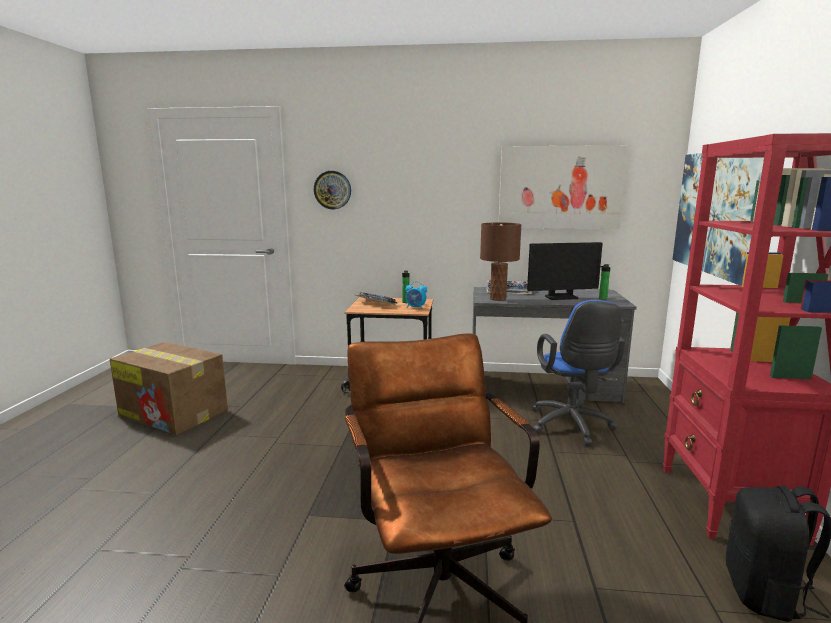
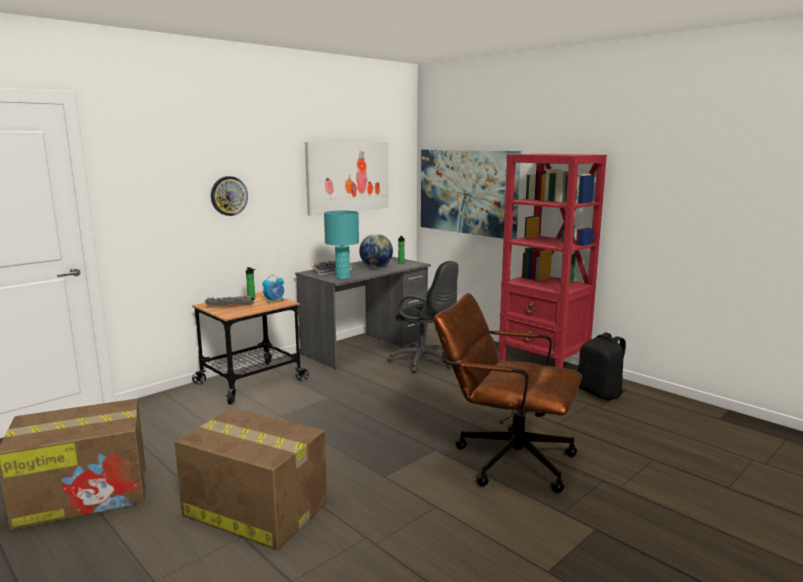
camera: 50 degrees left, 0 degrees up
wall clock [314,171,351,209] -> wall clock moved to [211,176,248,216]
brown table lamp [480,222,522,301] -> turquoise table lamp [324,210,359,279]
monitor [527,242,603,300] -> globe [359,234,393,268]
blue office chair [532,300,625,446] -> black office chair [387,261,458,373]
none -> cardboard box [174,408,327,550]

